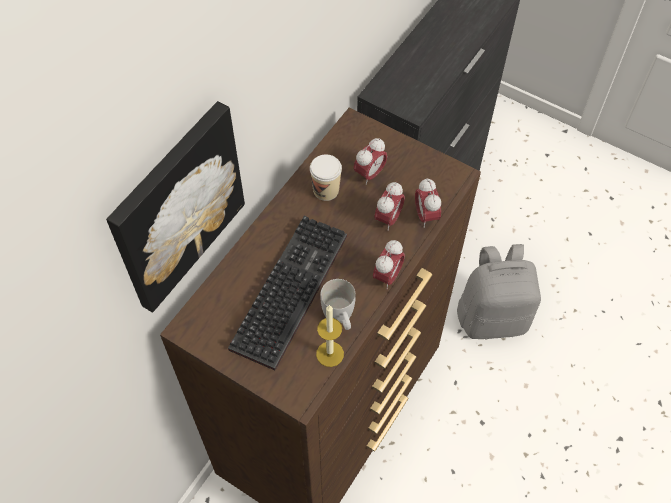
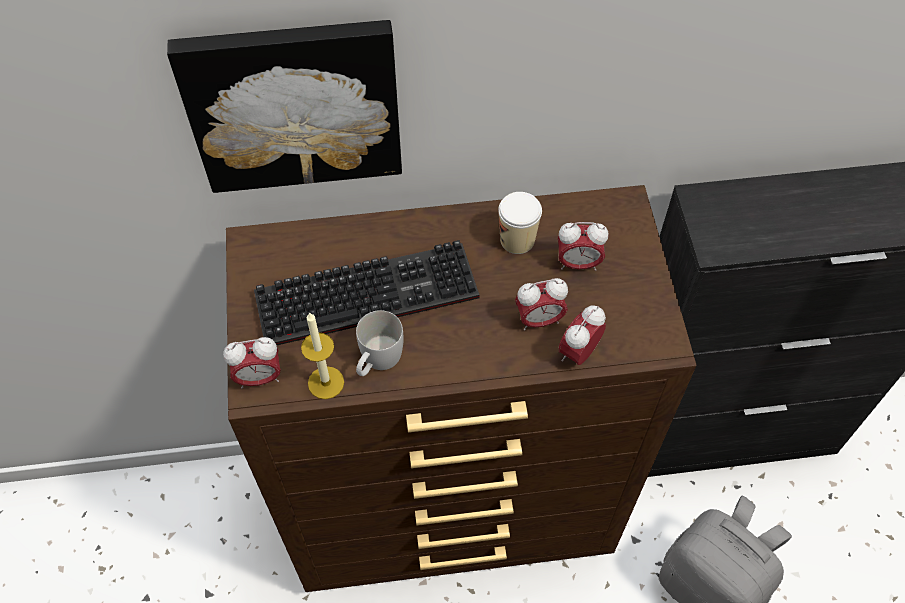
camera: 50 degrees right, 0 degrees up
alarm clock [373,240,405,289] -> alarm clock moved to [223,337,281,389]

